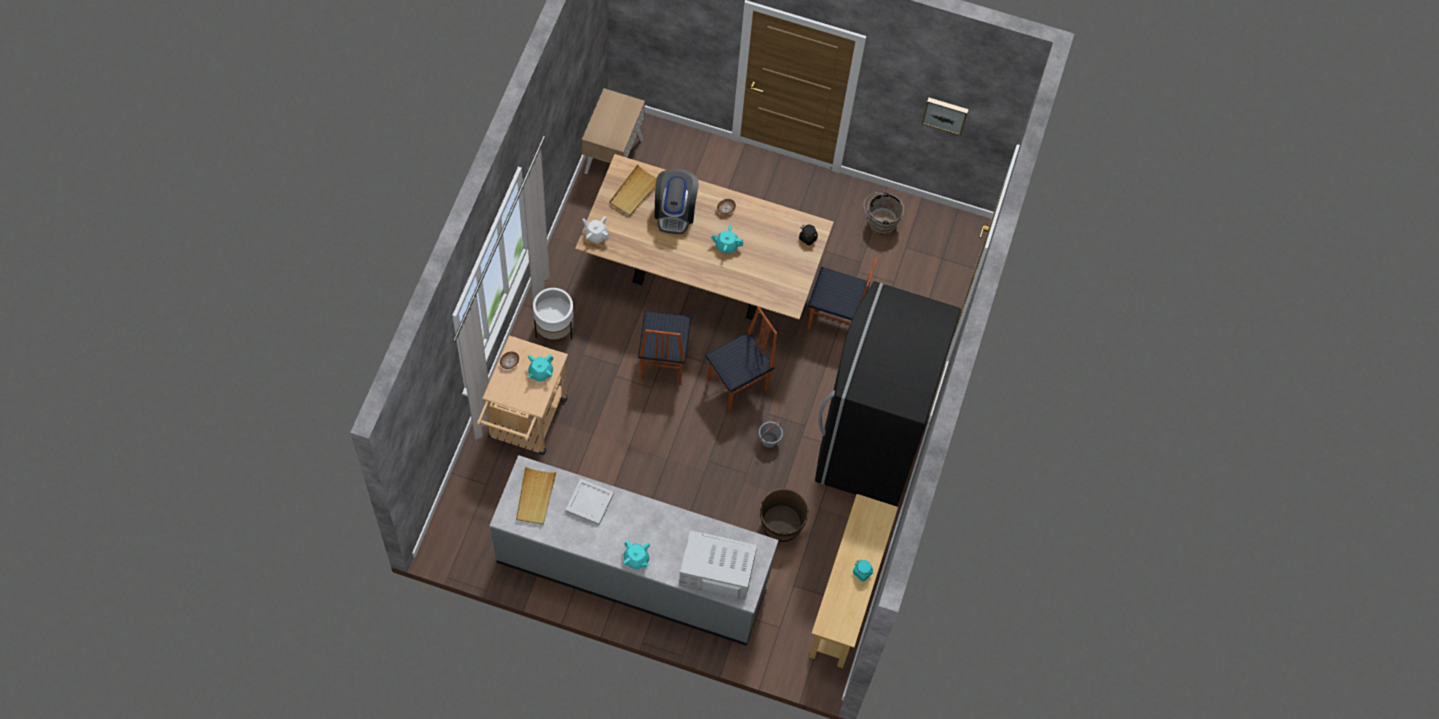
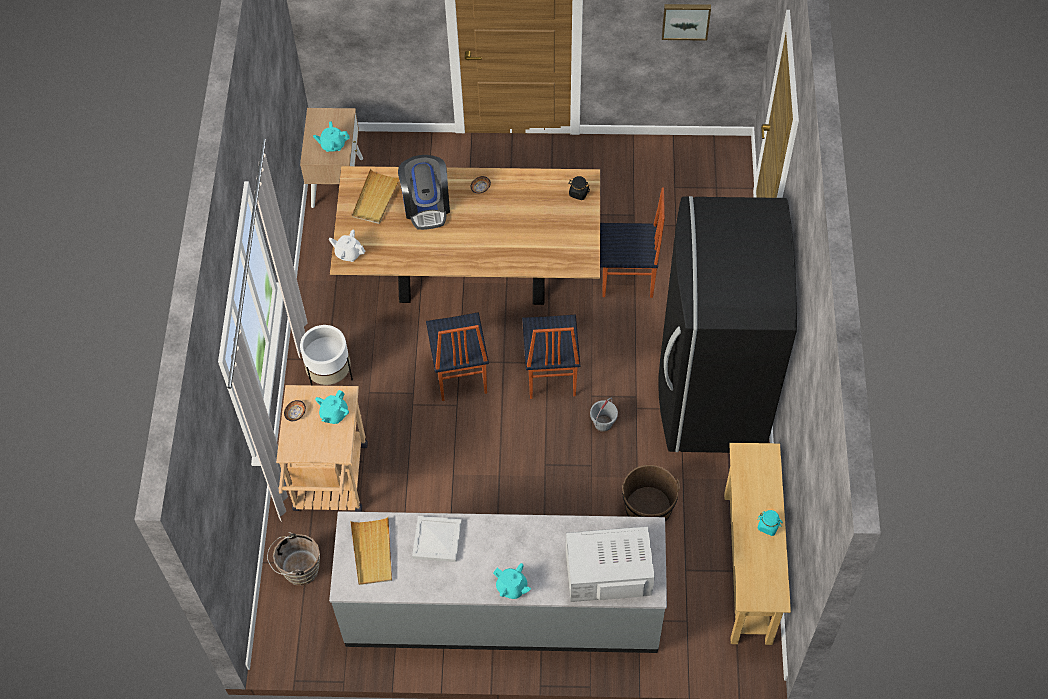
camera: 10 degrees left, 5 degrees down
chair [705,306,777,411] -> chair turned 135 degrees clockwise [522,314,580,399]
turquoise teapot [711,225,743,253] -> turquoise teapot moved to [313,121,349,152]
brown bucket [864,191,904,235] -> brown bucket moved to [267,532,320,586]

